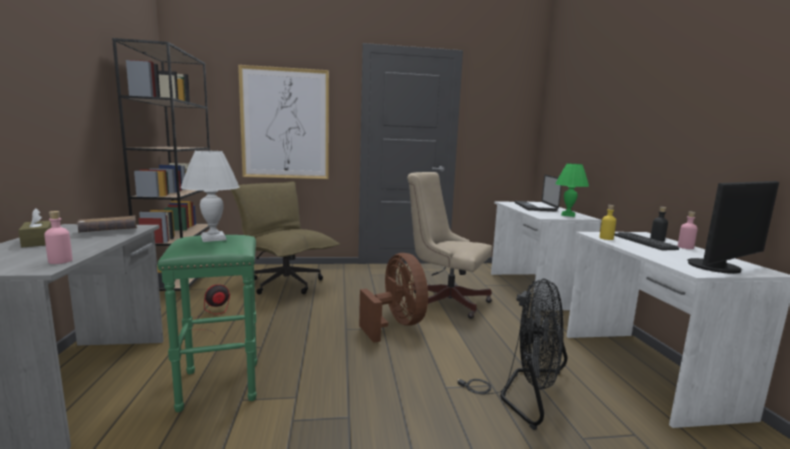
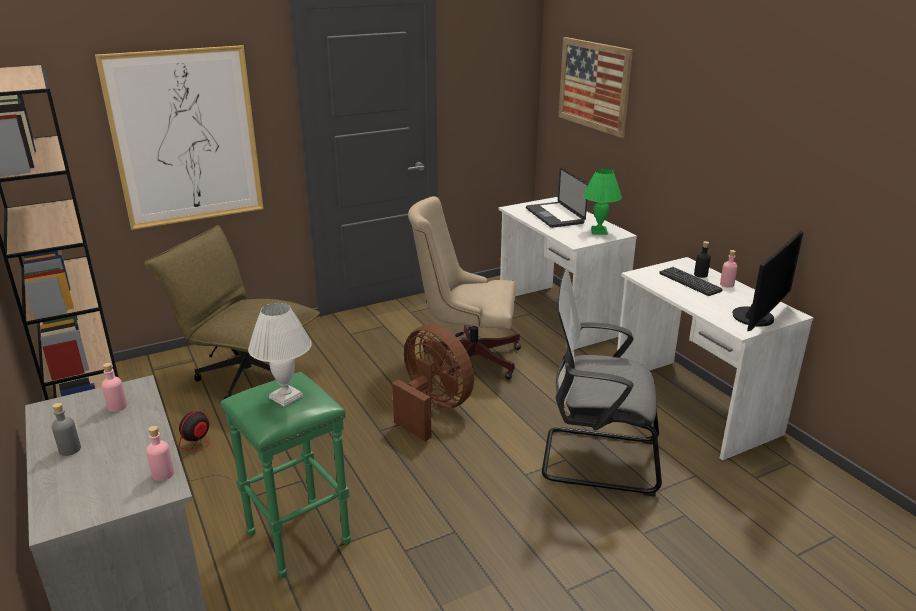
camera: 20 degrees left, 15 degrees up
brown tissue box [18,208,51,247] -> grey bottle [52,403,81,456]
brown book [77,215,137,233] -> pink bottle [102,363,127,412]
black fan [457,279,567,430] -> chair [542,268,662,497]
yellow bottle [600,205,616,240] -> none
none -> picture [558,37,633,138]

